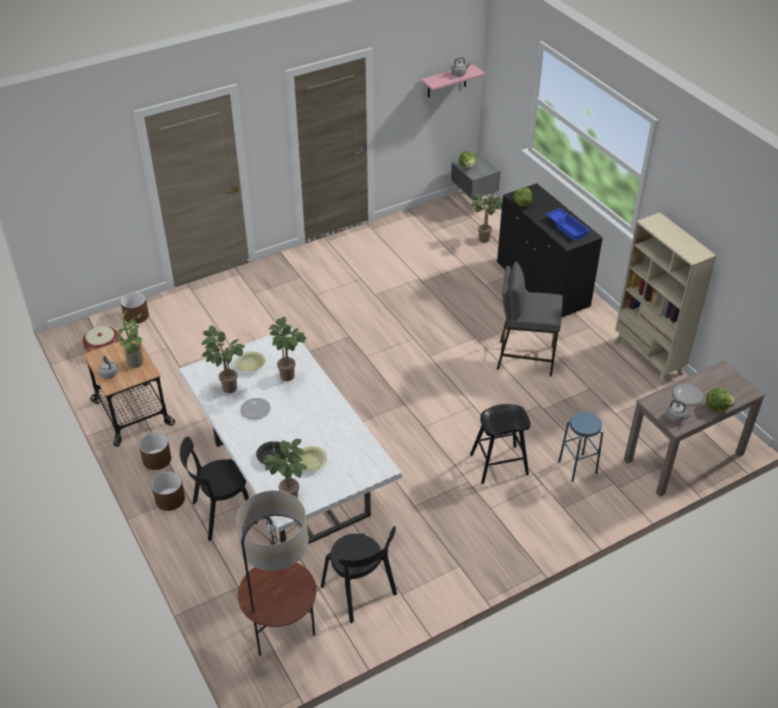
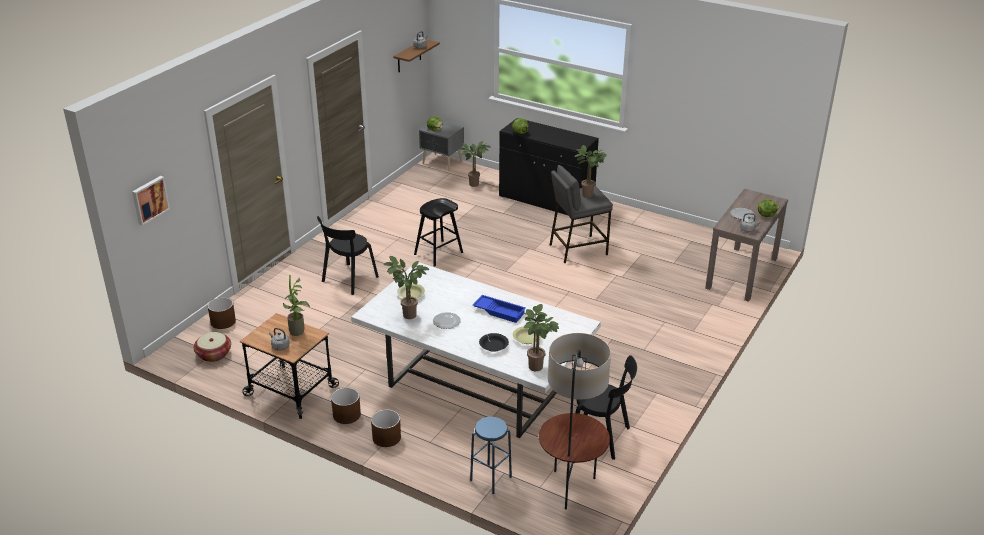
camera: 30 degrees left, 10 degrees down
black chair [180,436,257,541] -> black chair moved to [317,216,379,295]
potted plant [268,317,306,381] -> potted plant moved to [574,145,607,198]
pink shelf [421,64,485,97] -> brown shelf [393,39,440,72]
black stool [470,404,531,484] -> black stool moved to [414,198,463,267]
blue tray [546,208,590,241] -> blue tray moved to [473,295,526,323]
blue stool [558,412,603,482] -> blue stool moved to [470,417,512,494]
beige bookcase [614,212,717,385] -> none
none -> picture [132,176,170,226]

